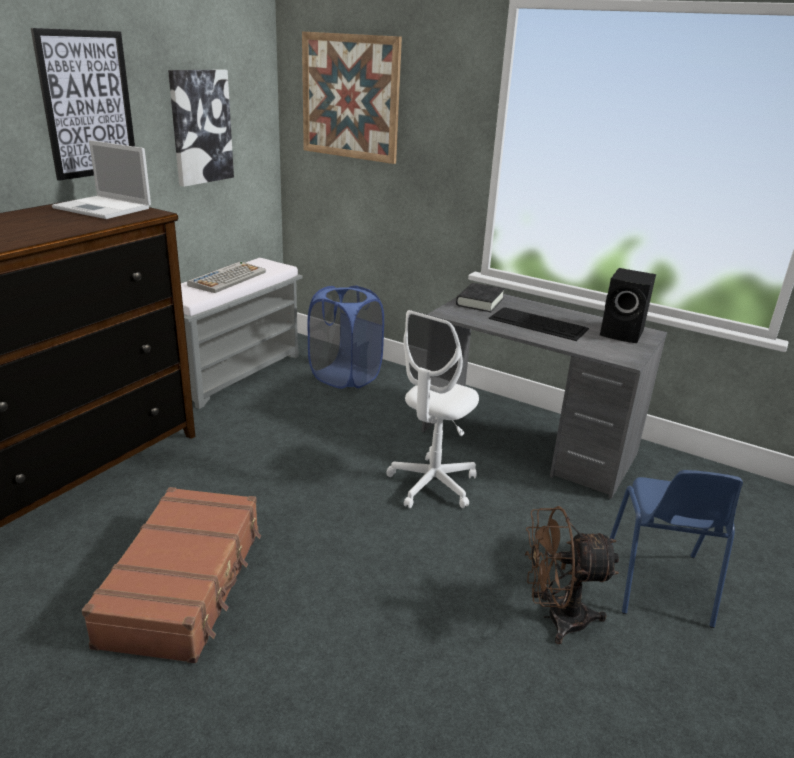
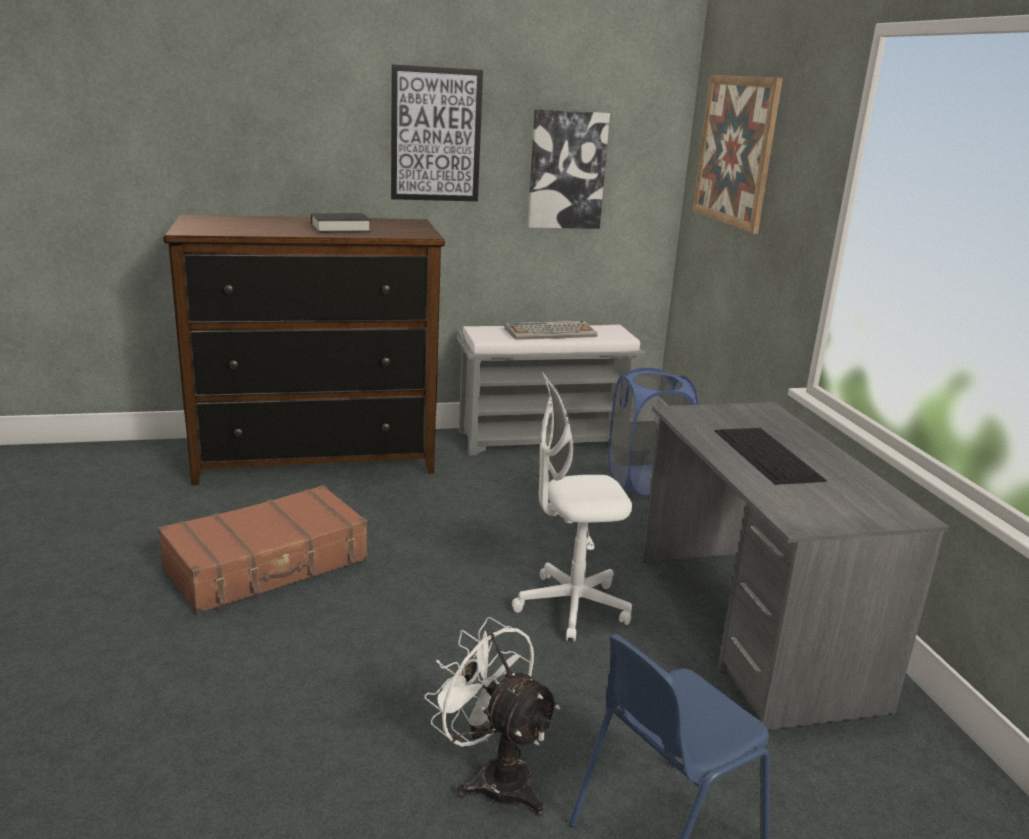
camera: 45 degrees right, 5 degrees down
laptop [52,140,151,219] -> none
black book [456,283,505,312] -> black book moved to [311,213,371,233]
brown fan [525,506,619,644] -> white fan [425,617,560,816]
black speaker [600,268,656,343] -> none

